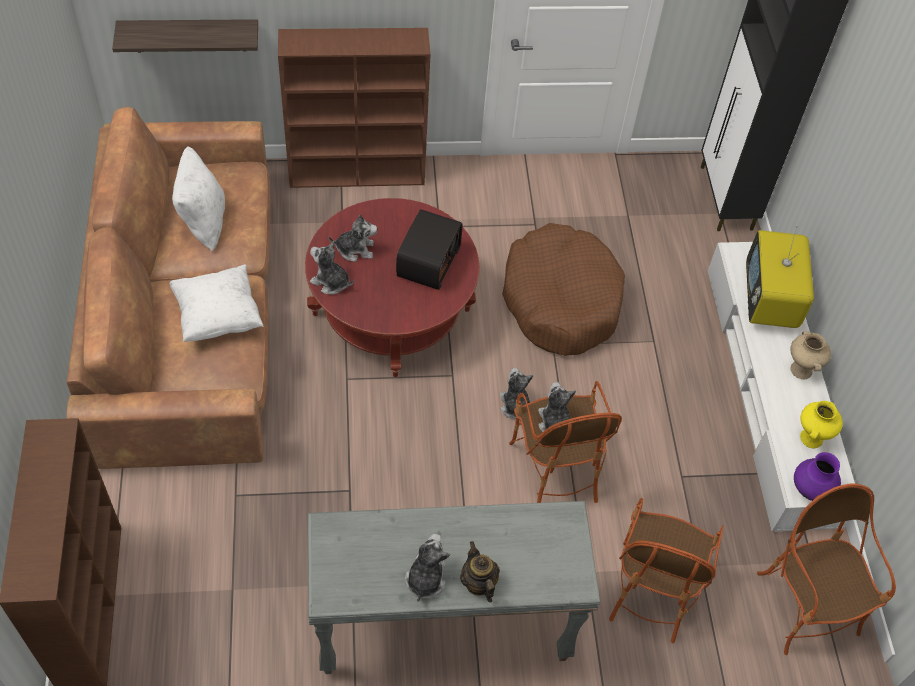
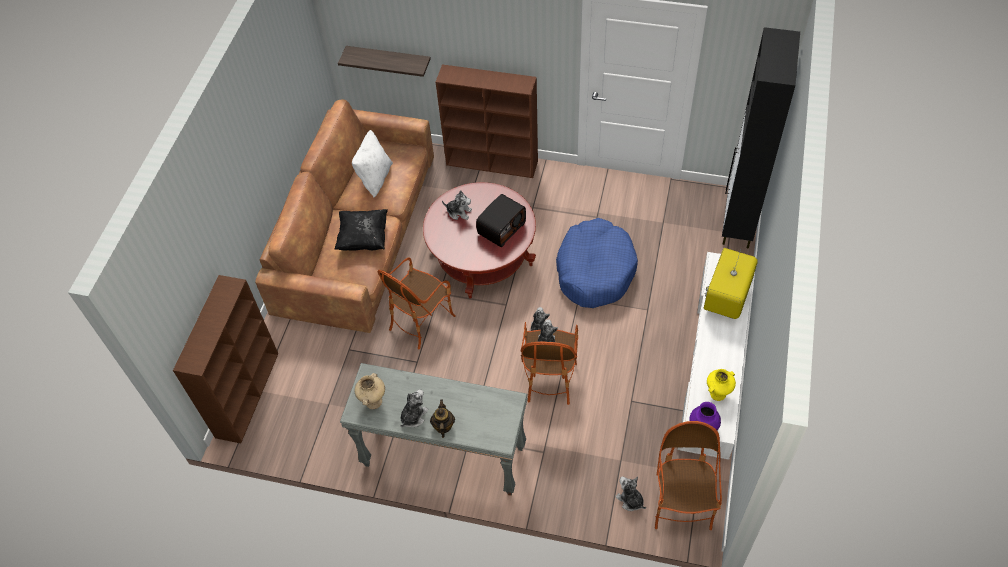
camera: 25 degrees right, 0 degrees up
white pillow [170,265,264,342] -> black pillow [335,209,388,251]
plush toy [310,241,354,295] -> plush toy moved to [615,476,646,511]
brown dog bed [502,223,625,356] -> blue dog bed [556,218,638,308]
armchair [609,498,724,643] -> armchair moved to [378,258,456,349]
beige vase [790,331,831,380] -> beige vase moved to [355,373,385,409]

